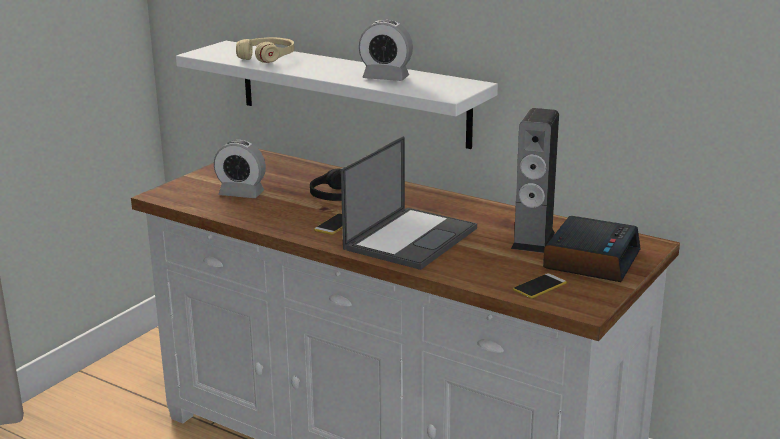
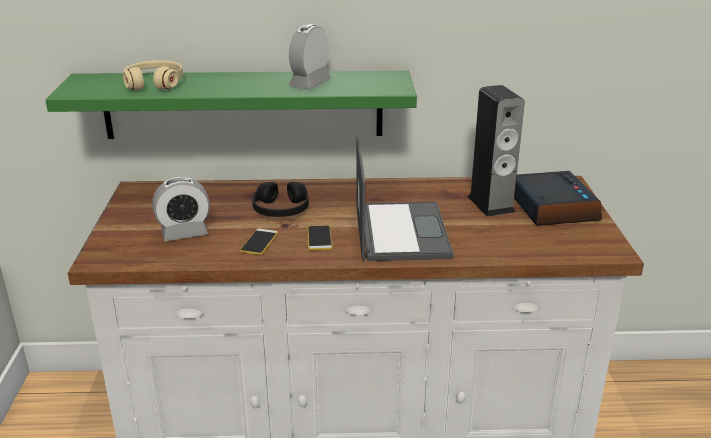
camera: 35 degrees left, 5 degrees up
white shelf [176,41,498,149] -> green shelf [45,71,417,139]
alarm clock [359,20,413,81] -> alarm clock turned 135 degrees clockwise [289,24,331,89]
phone [513,273,567,299] -> phone moved to [240,228,278,255]

